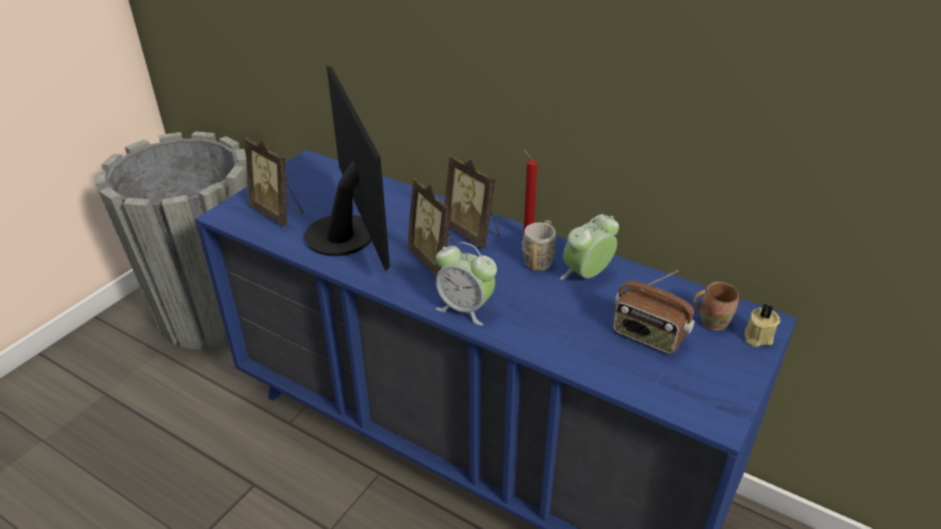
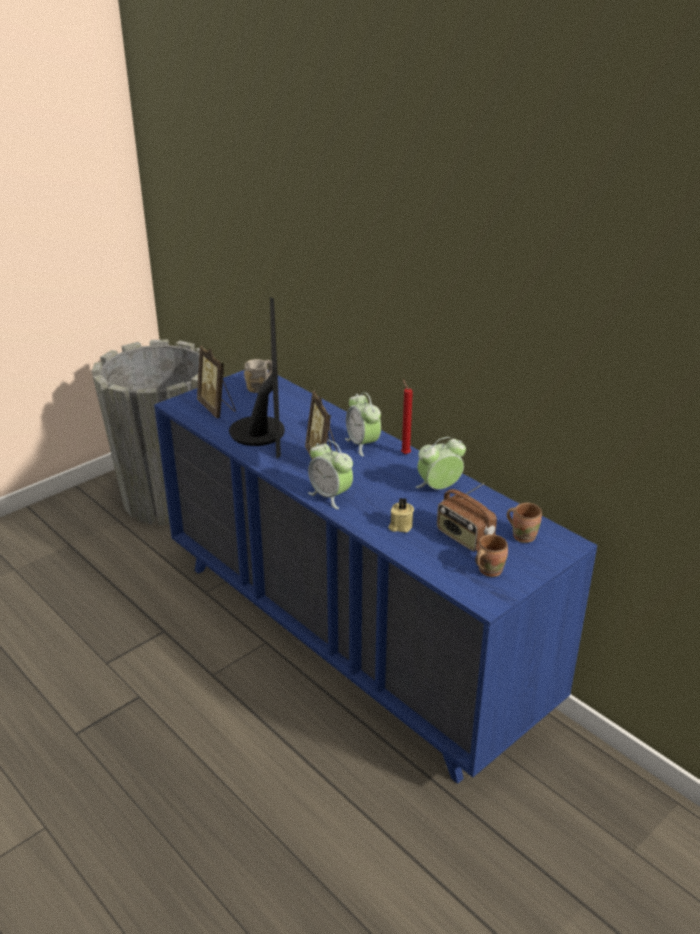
camera: 15 degrees right, 5 degrees down
picture frame [445,155,500,249] -> alarm clock [345,392,381,456]
grey mug [522,220,556,271] -> grey mug moved to [244,359,272,393]
beige candle [744,304,780,347] -> beige candle moved to [388,498,414,533]
none -> brown mug [475,534,508,577]

